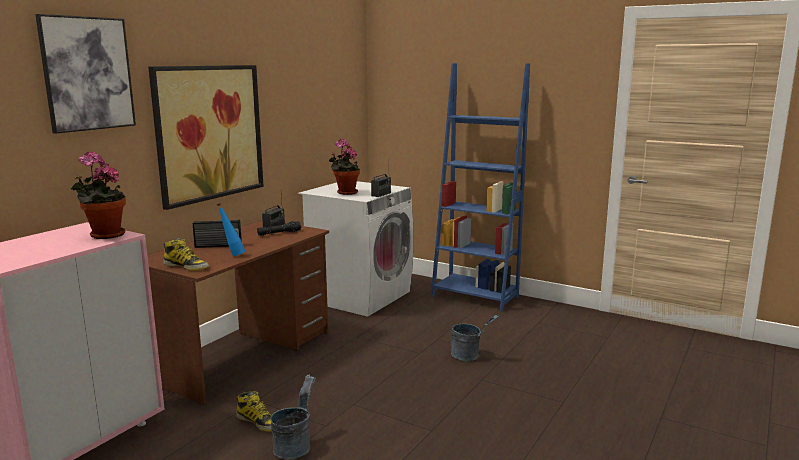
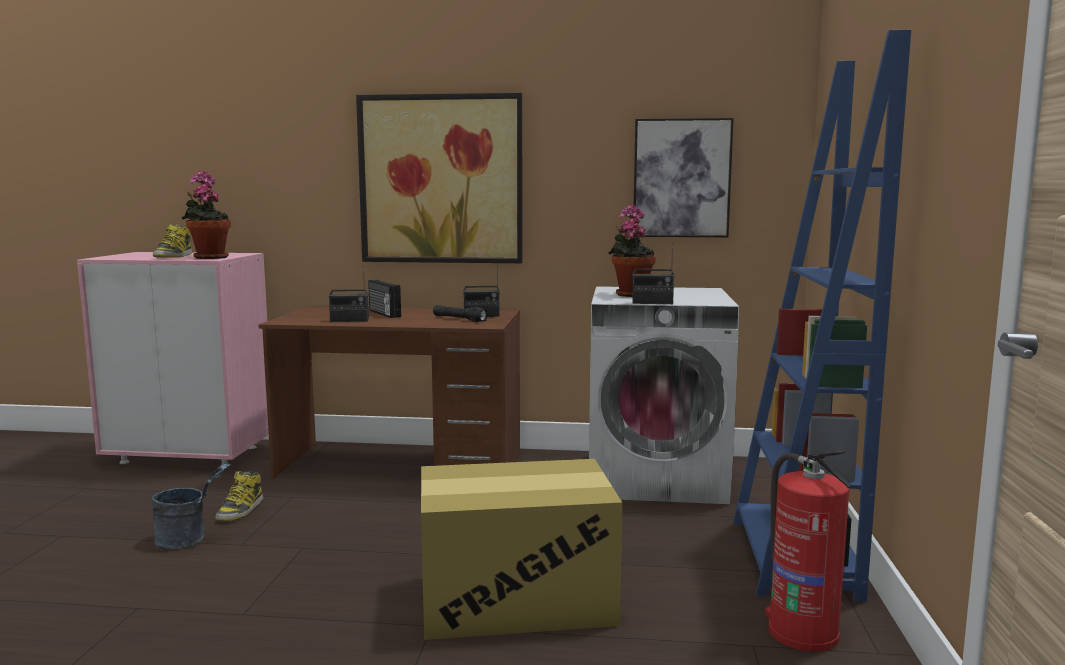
camera: 65 degrees right, 5 degrees down
picture [35,14,136,134] -> picture moved to [633,118,734,237]
boot [164,238,209,271] -> boot moved to [153,224,192,258]
blue bottle [217,203,246,257] -> radio [329,266,369,322]
grey bucket [451,315,499,361] -> cardboard box [421,459,622,640]
none -> fire extinguisher [765,451,851,652]

